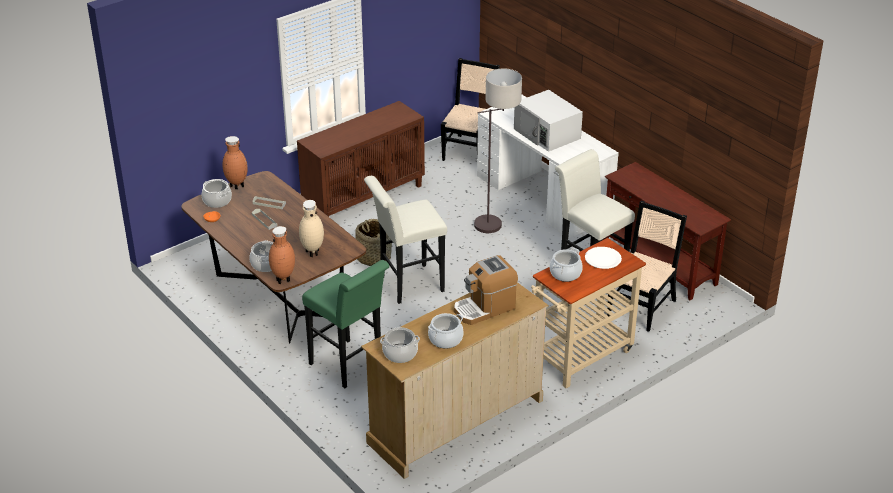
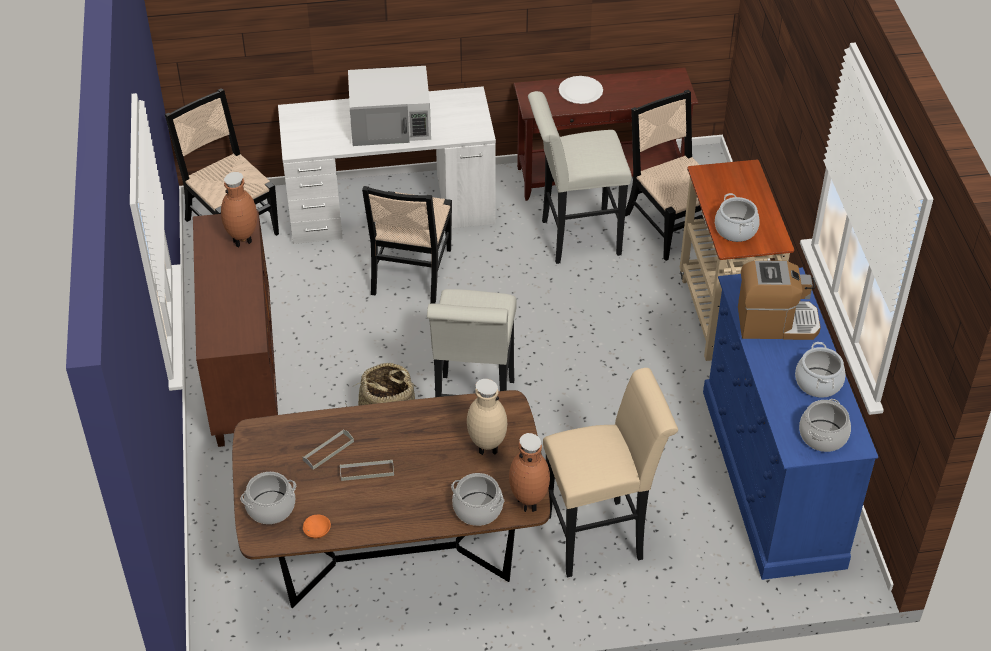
camera: 60 degrees left, 10 degrees up
brown vase [222,136,248,189] -> brown vase moved to [221,172,257,247]
green stool [302,260,390,388] -> beige stool [543,368,678,577]
brown dresser [361,282,549,479] -> blue dresser [703,267,878,580]
coffee machine [454,255,518,325] -> coffee machine turned 90 degrees counterclockwise [738,260,821,340]
grey floor lamp [474,68,522,233] -> chair [362,186,452,304]
white plate [585,247,622,269] -> white plate moved to [559,76,603,104]

